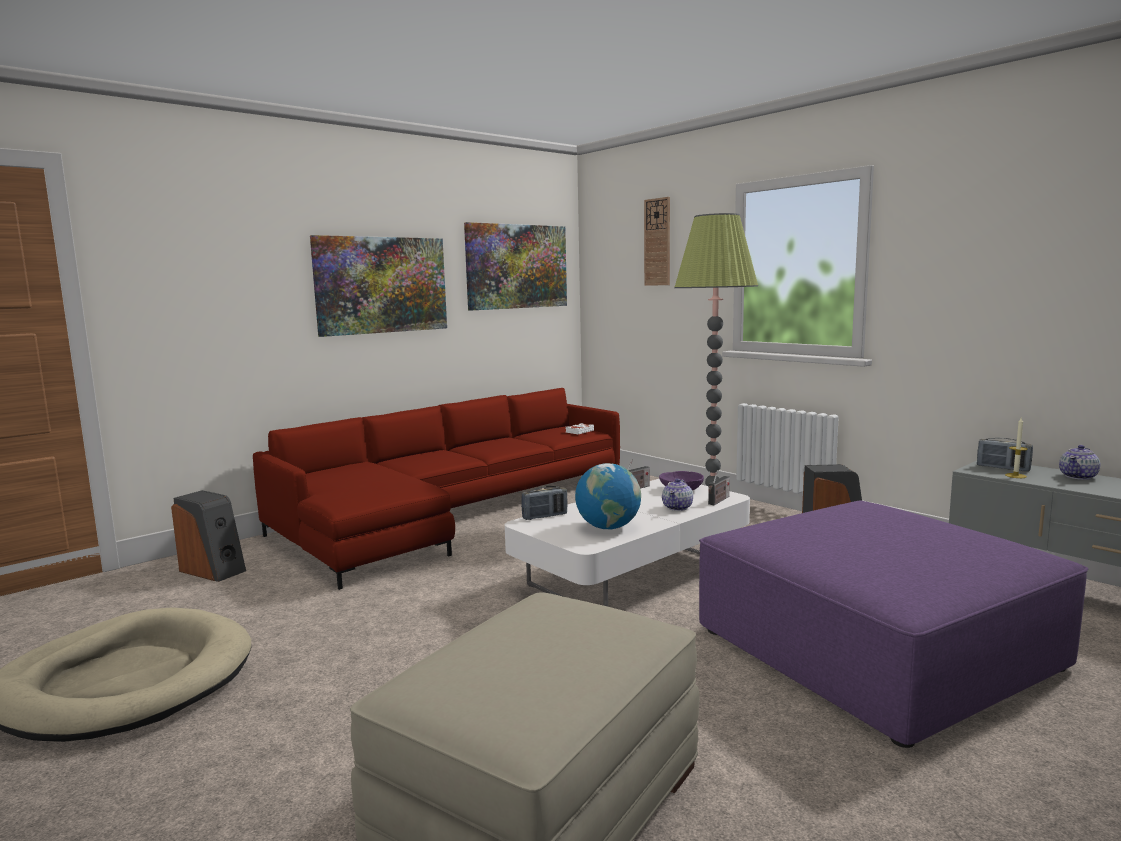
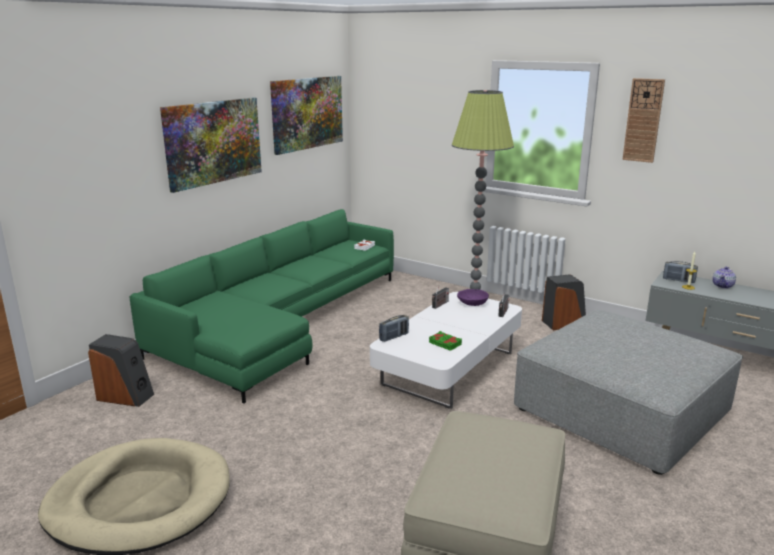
camera: 15 degrees left, 10 degrees up
red sofa [253,388,620,590] -> green sofa [130,209,394,404]
globe [575,463,641,529] -> green book [429,331,462,351]
wall clock [644,197,670,286] -> wall clock moved to [622,78,665,163]
teapot [662,478,693,511] -> none
purple ottoman [699,501,1088,748] -> grey ottoman [514,310,743,475]

